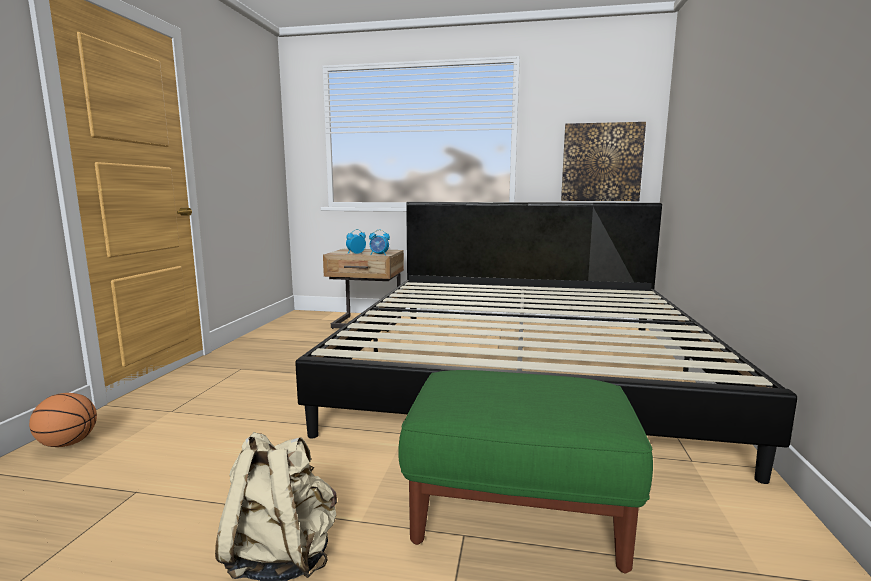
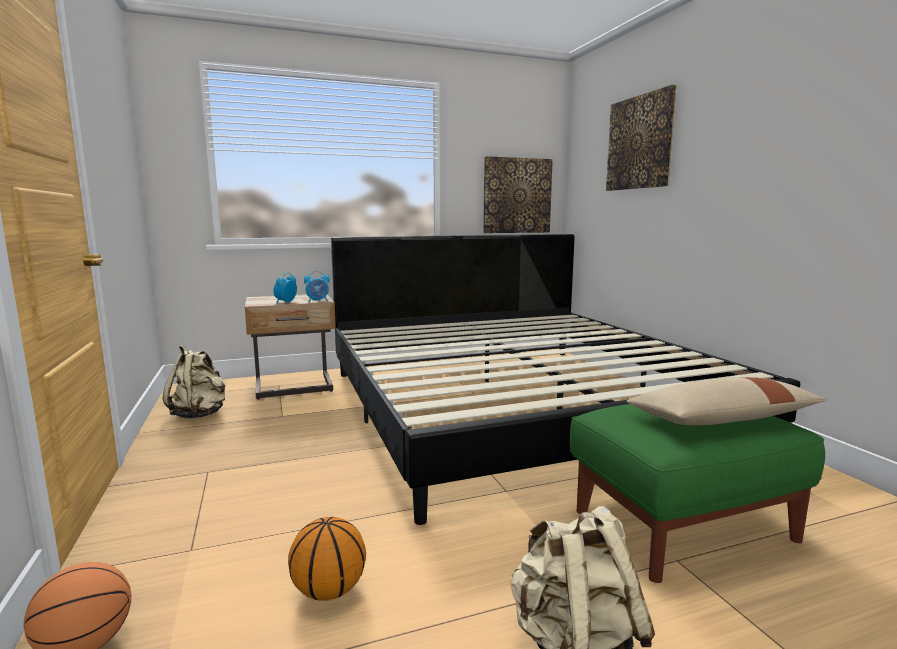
camera: 30 degrees left, 0 degrees up
none -> beige backpack [163,345,226,419]
none -> basketball [288,517,366,600]
none -> picture [606,85,677,191]
none -> beige pillow [626,377,827,425]

